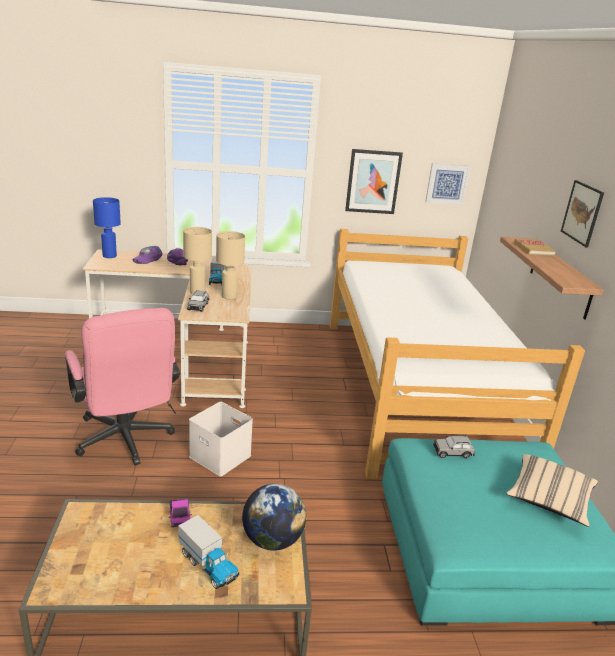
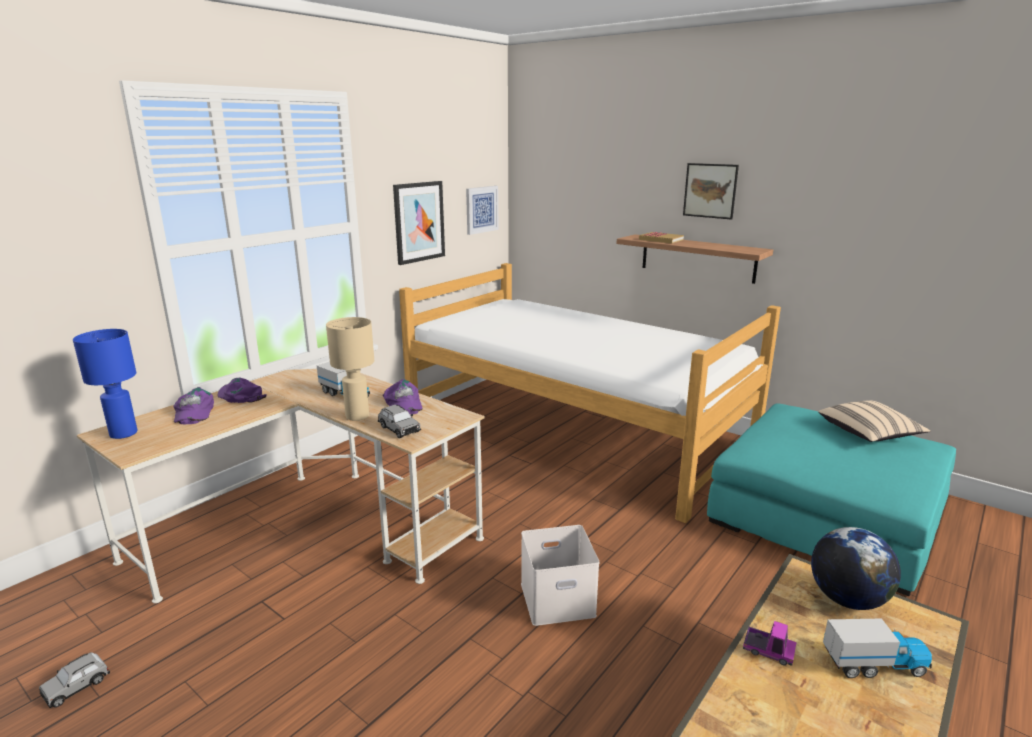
camera: 45 degrees left, 5 degrees down
pink office chair [65,308,180,465] -> none
beige table lamp [216,231,245,299] -> purple cap [383,379,422,415]
grey toy car [433,435,475,459] -> grey toy car moved to [39,652,110,708]

